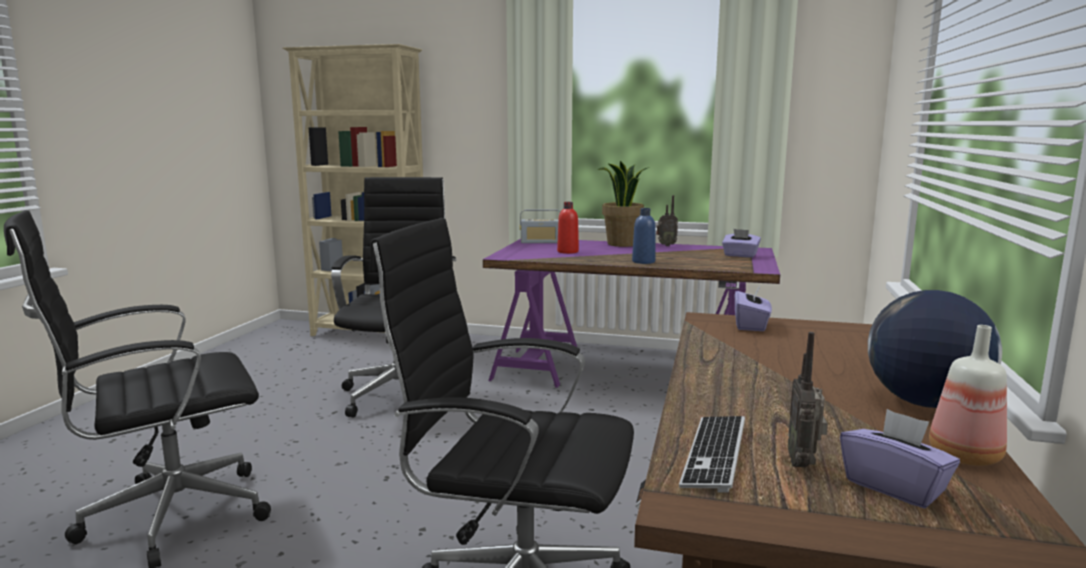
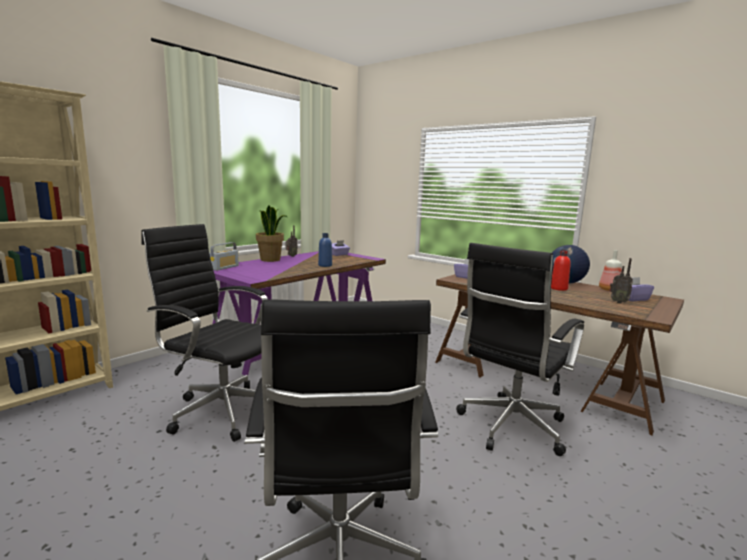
camera: 65 degrees left, 0 degrees up
red bottle [557,202,579,254] -> red bottle moved to [551,250,571,291]
keyboard [679,416,745,493] -> none

